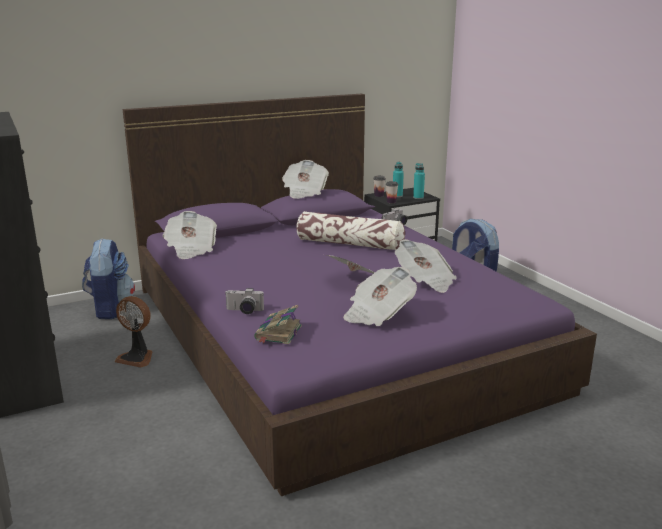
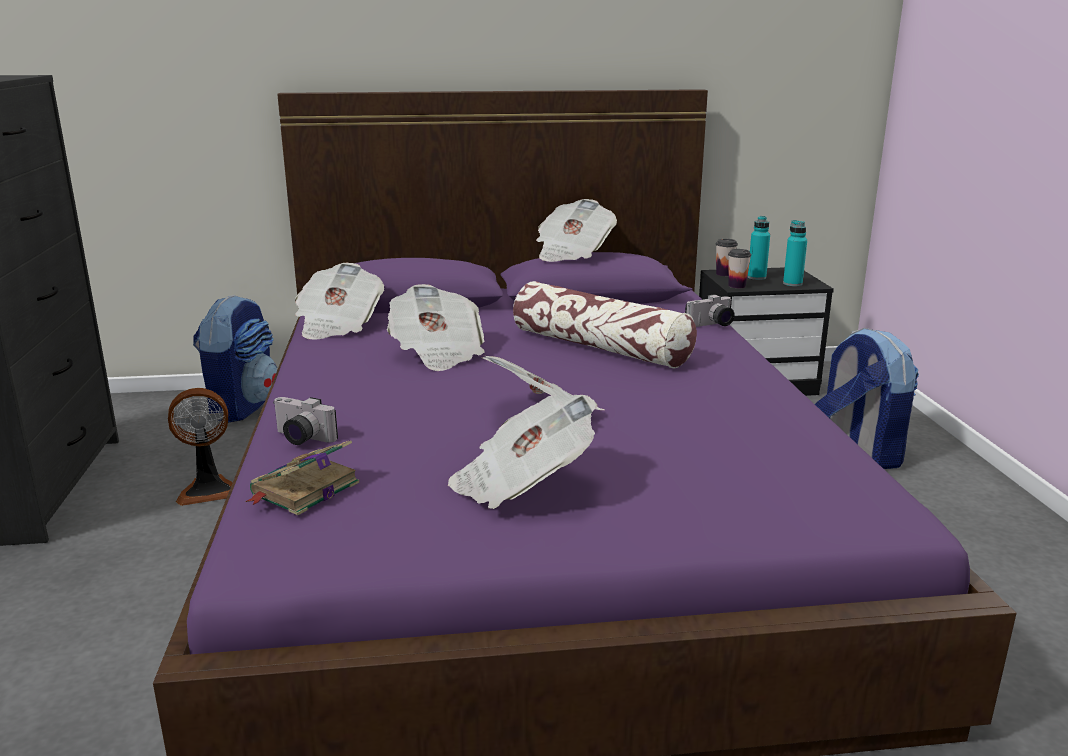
camera: 20 degrees right, 0 degrees up
fan [115,296,153,368] -> fan turned 60 degrees counterclockwise [168,388,233,506]
newspaper [395,239,457,293] -> newspaper moved to [387,284,485,371]

